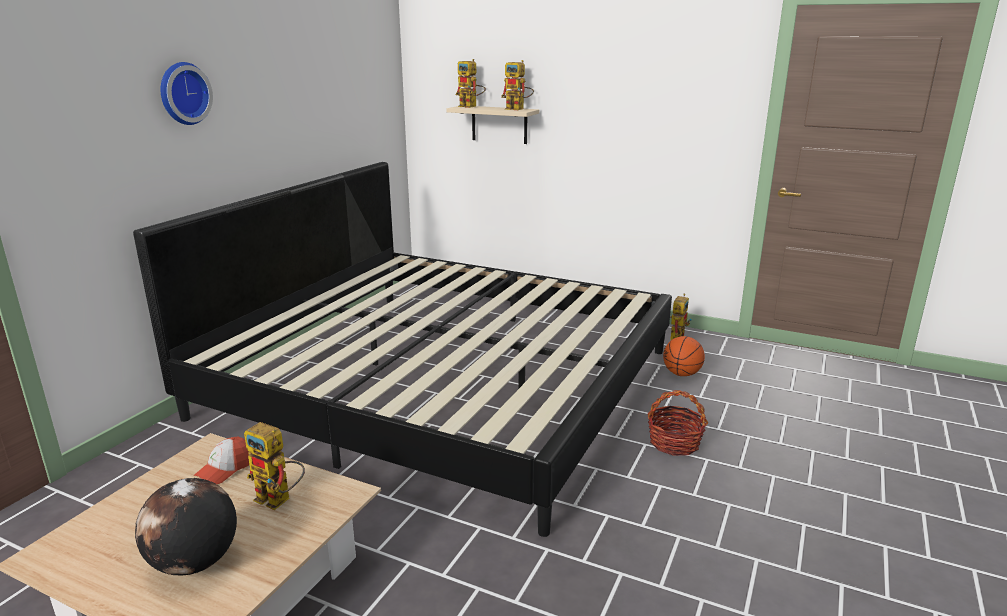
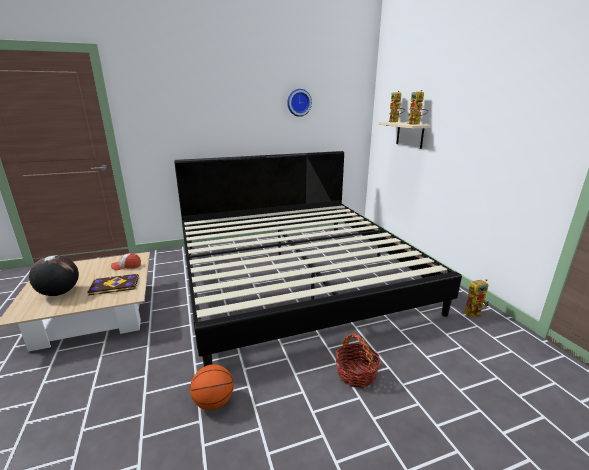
camera: 45 degrees right, 0 degrees up
wall clock [161,62,213,125] -> wall clock moved to [287,89,312,117]
toy robot [244,422,305,510] -> book [88,273,139,296]
basketball [663,336,705,376] -> basketball moved to [190,364,234,410]

